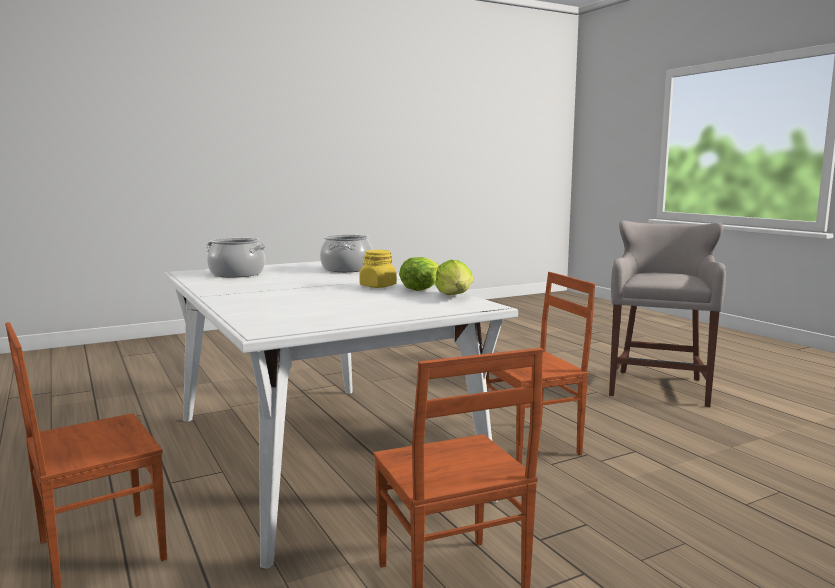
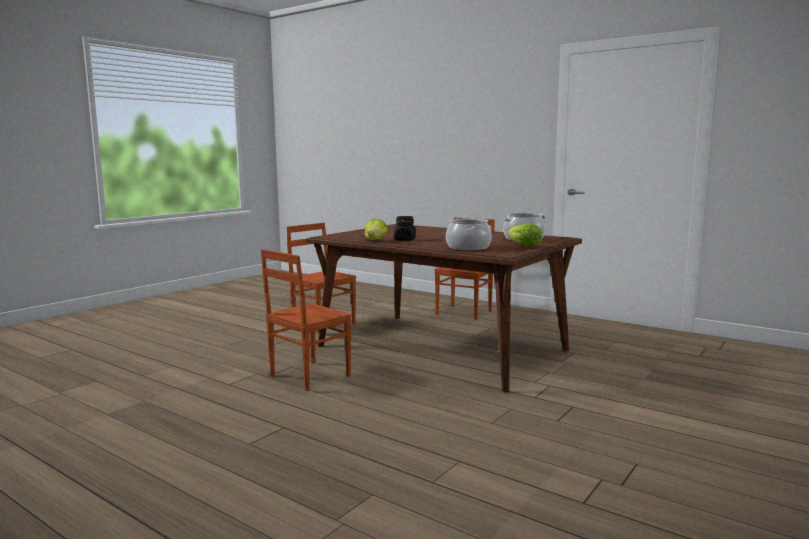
camera: 155 degrees right, 0 degrees up
white dining table [164,261,518,569] -> brown dining table [306,224,582,392]
yellow jar [359,250,397,288] -> black jar [394,216,416,241]
lettuce [435,260,473,295] -> lettuce moved to [507,224,542,247]
grey stool [609,221,726,407] -> none

